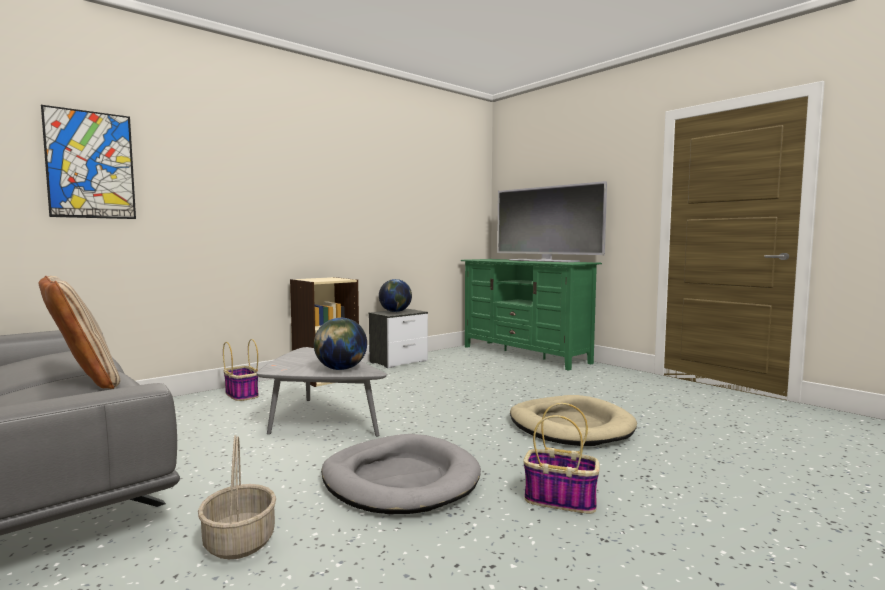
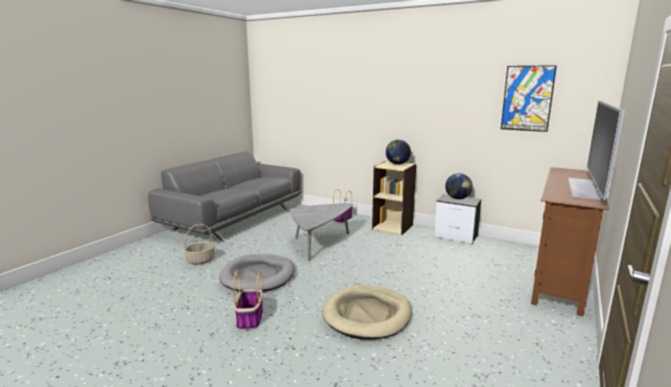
camera: 70 degrees right, 10 degrees up
beige pillow [38,276,120,389] -> none
picture [41,105,136,219] -> picture moved to [501,65,557,132]
globe [314,318,367,370] -> globe moved to [386,140,411,165]
green tv stand [460,259,602,371] -> brown tv stand [531,167,609,316]

